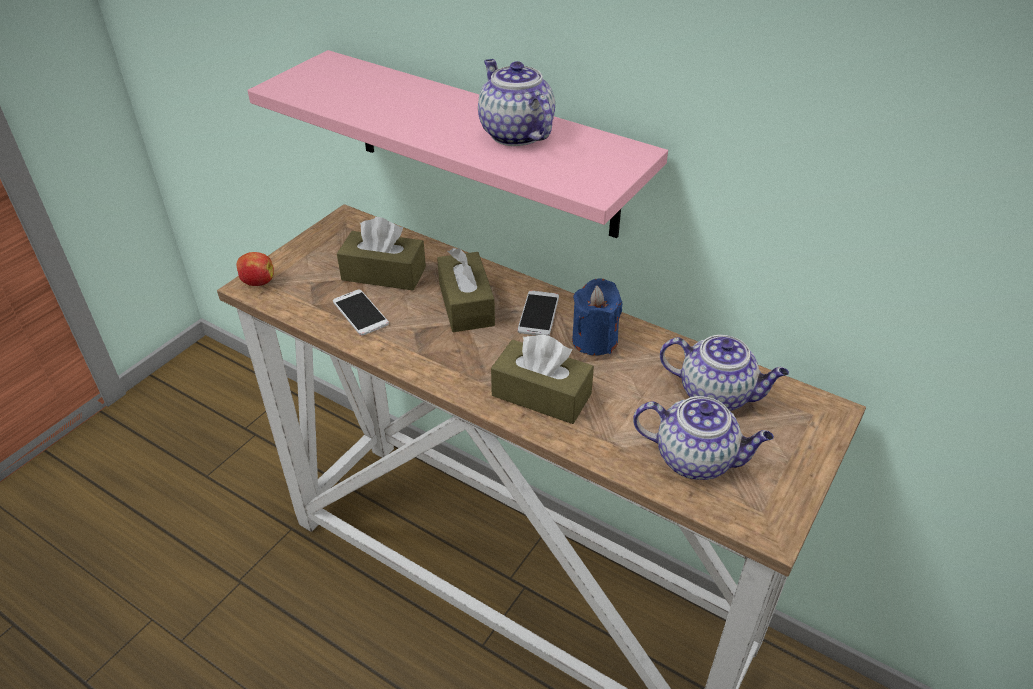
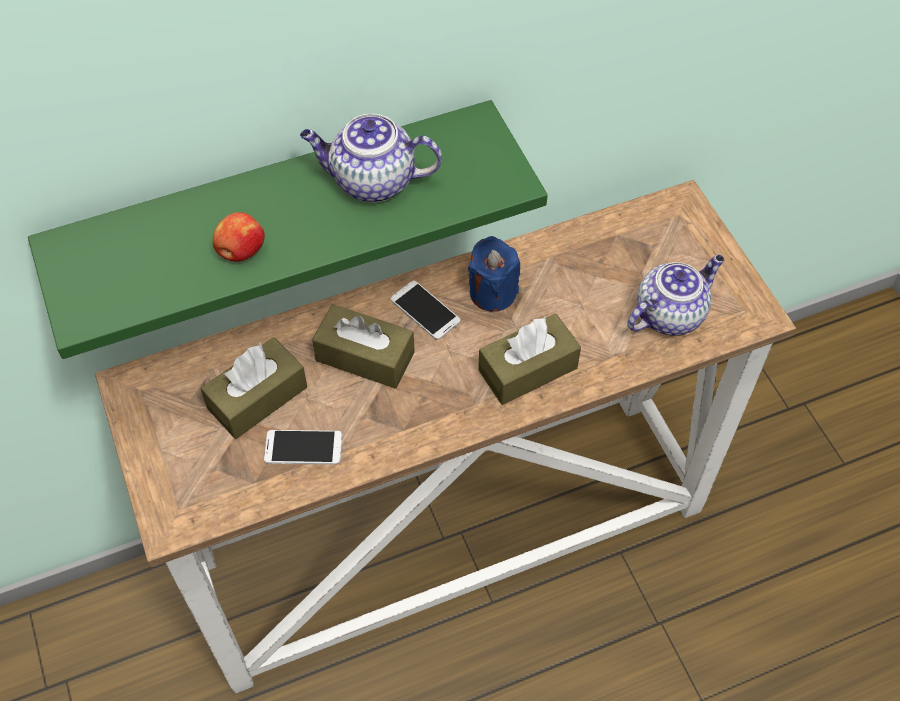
camera: 55 degrees left, 15 degrees up
apple [237,252,274,286] -> apple moved to [213,212,265,262]
pink shelf [248,50,668,238] -> green shelf [28,100,548,359]
teapot [660,335,789,411] -> none

